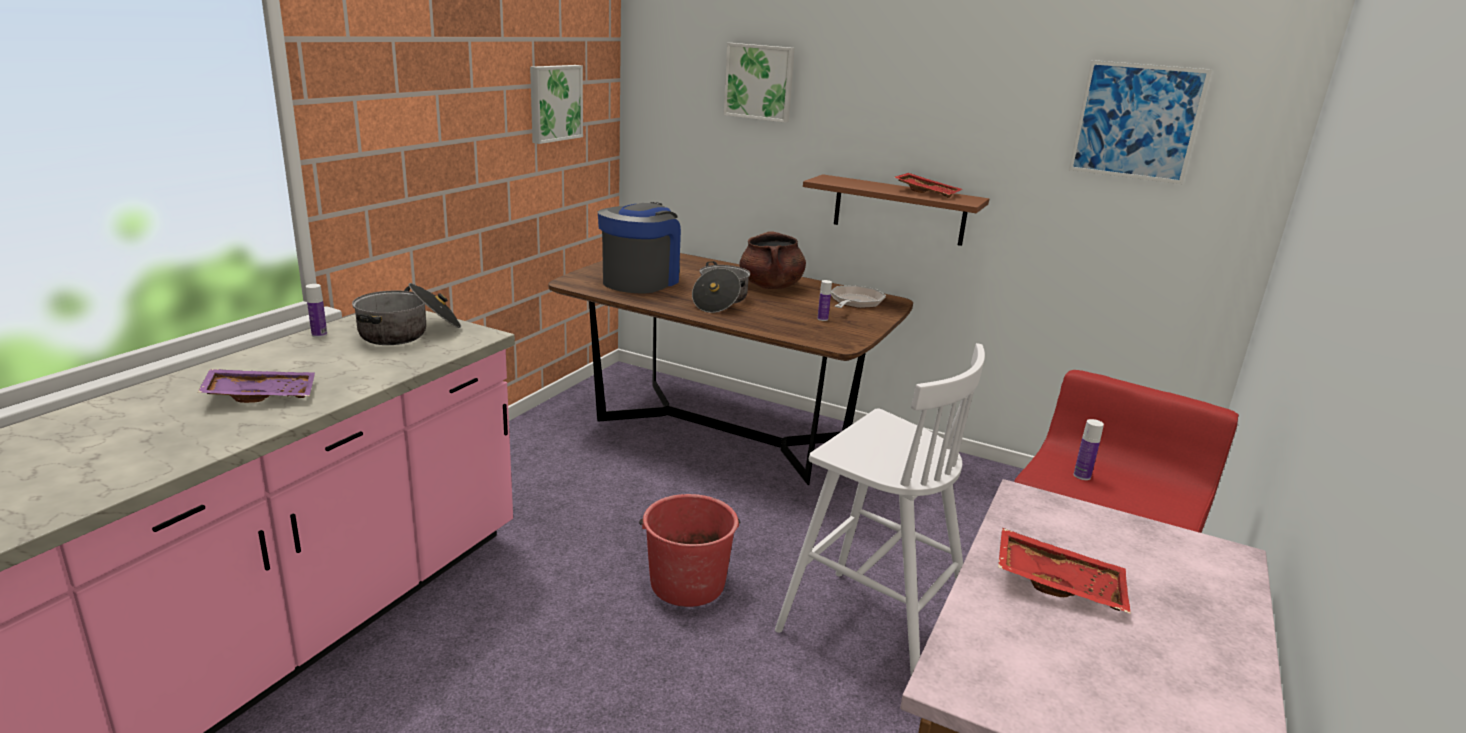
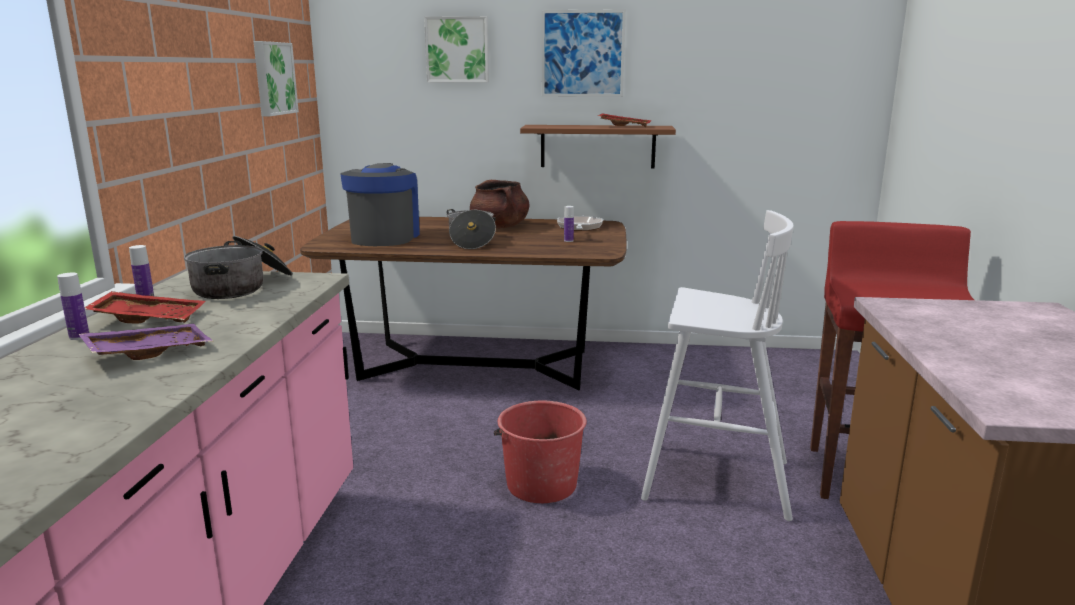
camera: 20 degrees left, 5 degrees down
red tray [998,528,1131,614] -> red tray moved to [85,291,205,324]
picture [1069,60,1212,184] -> picture moved to [542,9,626,97]
bottle [1074,419,1104,480] -> bottle moved to [57,272,89,340]

